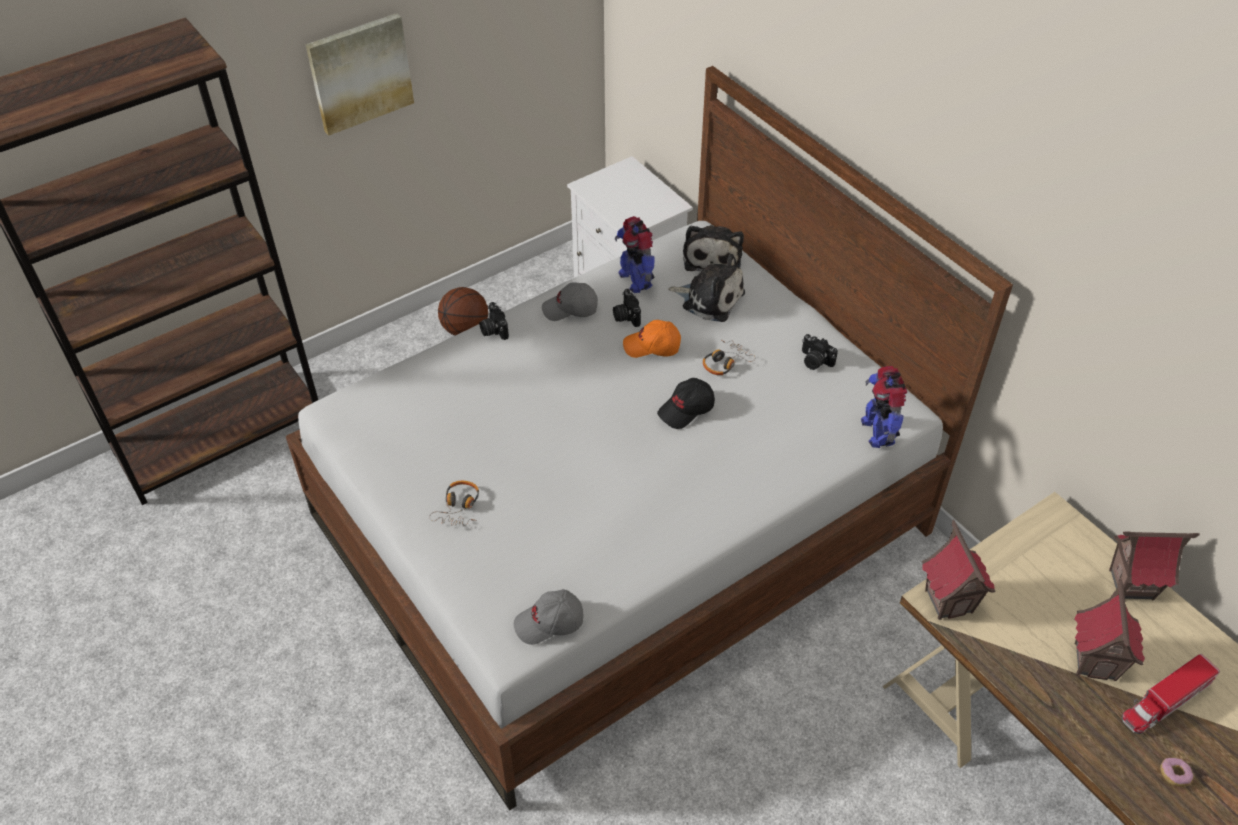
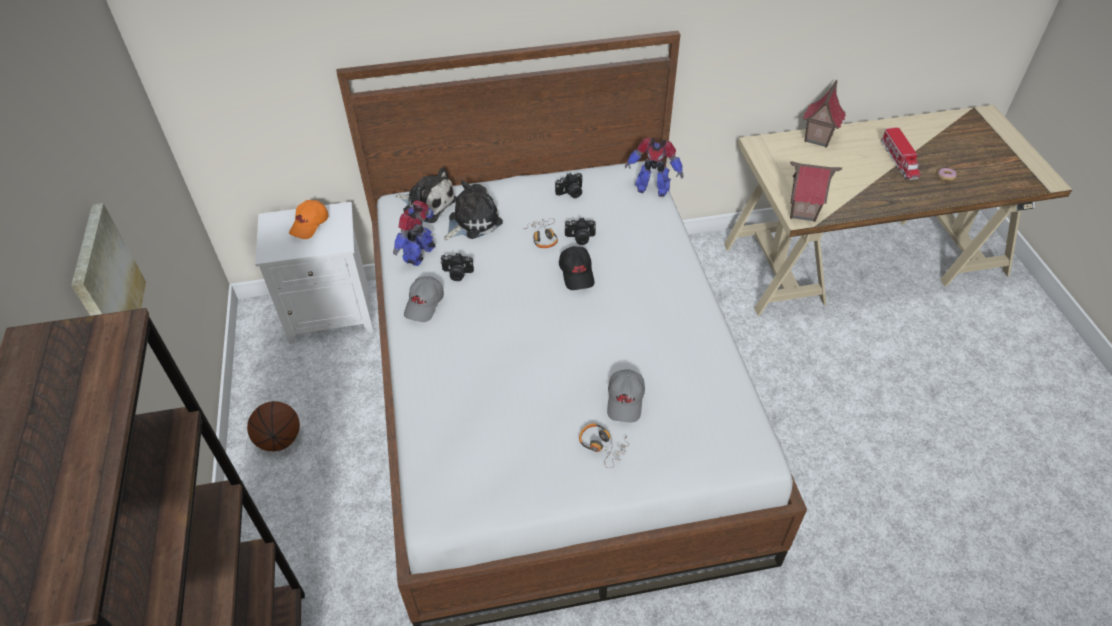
camera: 65 degrees left, 0 degrees up
camera [479,302,509,340] -> camera moved to [564,218,596,245]
grey cap [514,589,584,645] -> grey cap moved to [607,369,645,422]
toy robot [615,216,655,293] -> toy robot turned 120 degrees clockwise [393,200,435,266]
orange cap [623,320,681,358] -> orange cap moved to [289,200,329,239]
toy house [1074,579,1145,681] -> none

